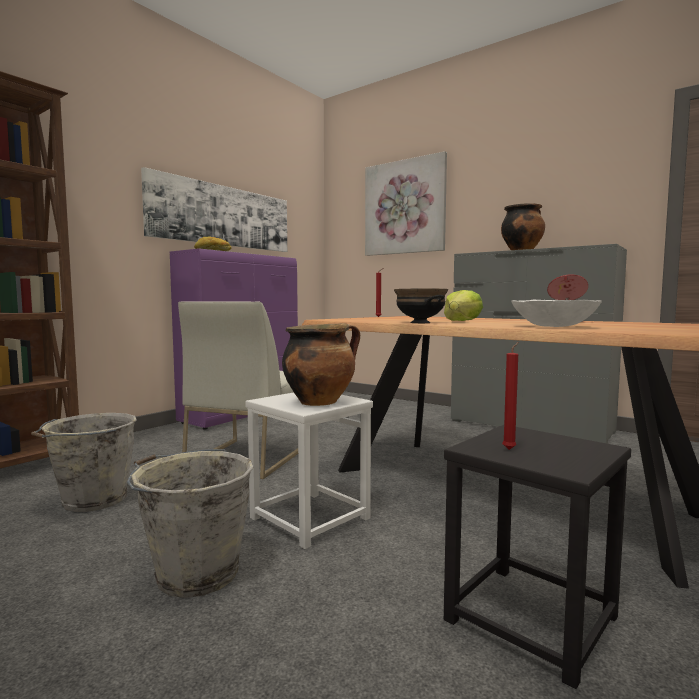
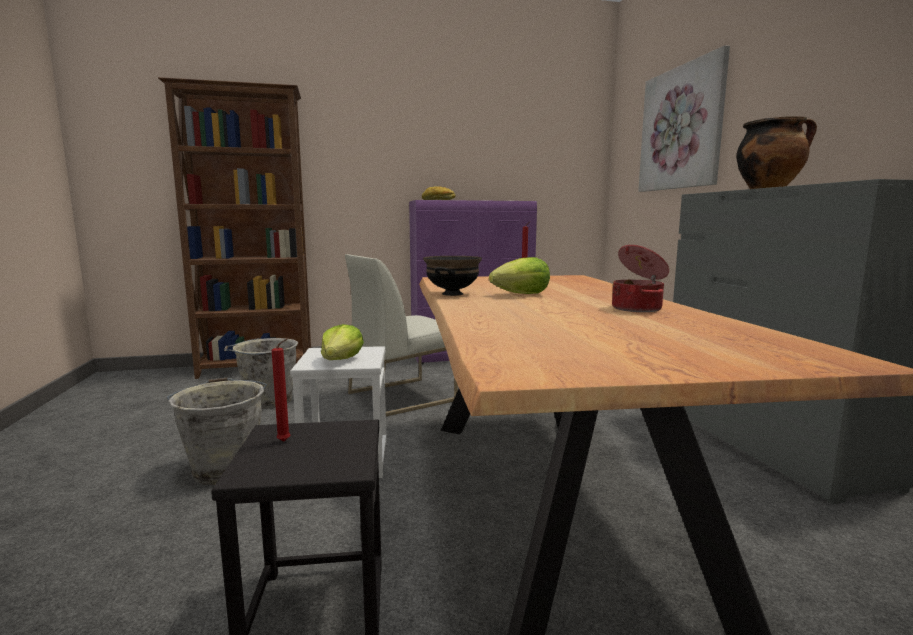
camera: 40 degrees right, 5 degrees up
picture [141,167,287,252] -> none
cooking pot [282,323,360,406] -> lettuce [321,324,364,360]
white bowl [511,300,602,327] -> none

